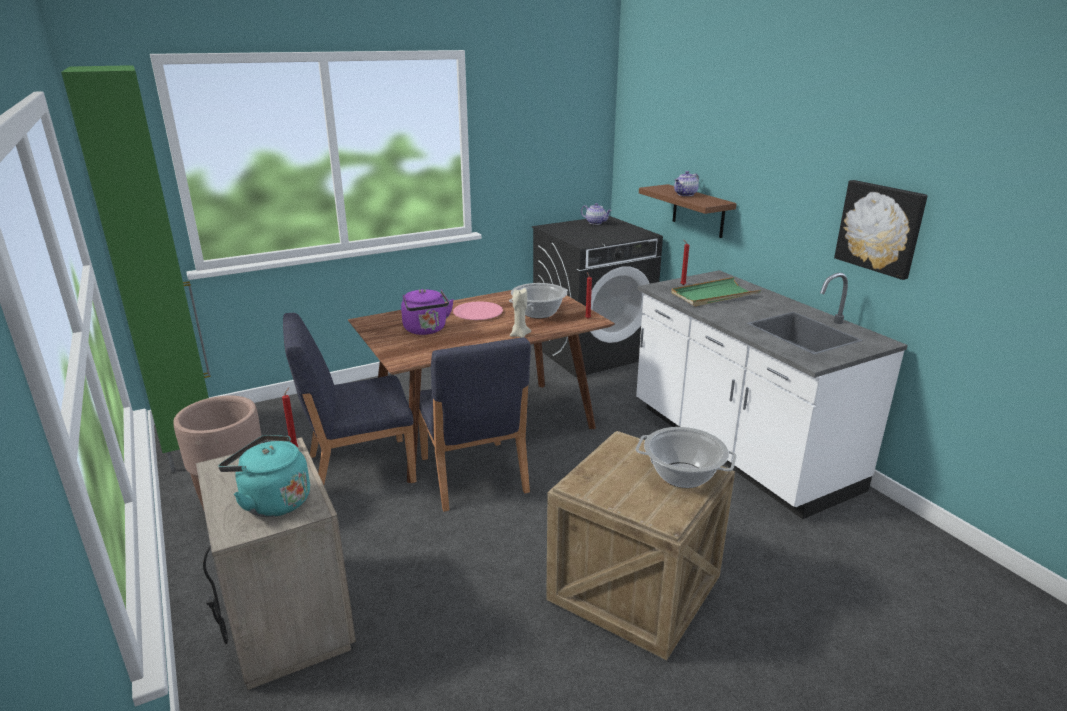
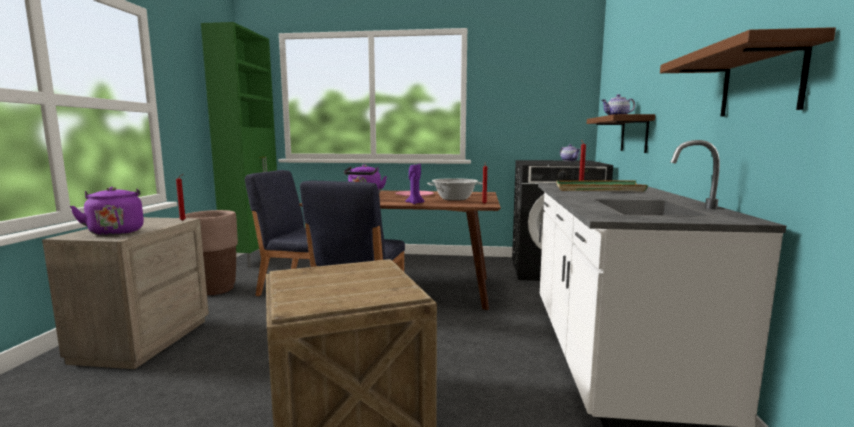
camera: 35 degrees right, 15 degrees down
turquoise kettle [218,435,310,517] -> purple kettle [70,187,144,235]
beige candle [510,288,531,338] -> purple candle [405,164,425,204]
cooking pot [636,427,736,488] -> none
picture [834,180,928,280] -> brown shelf [660,27,836,117]

